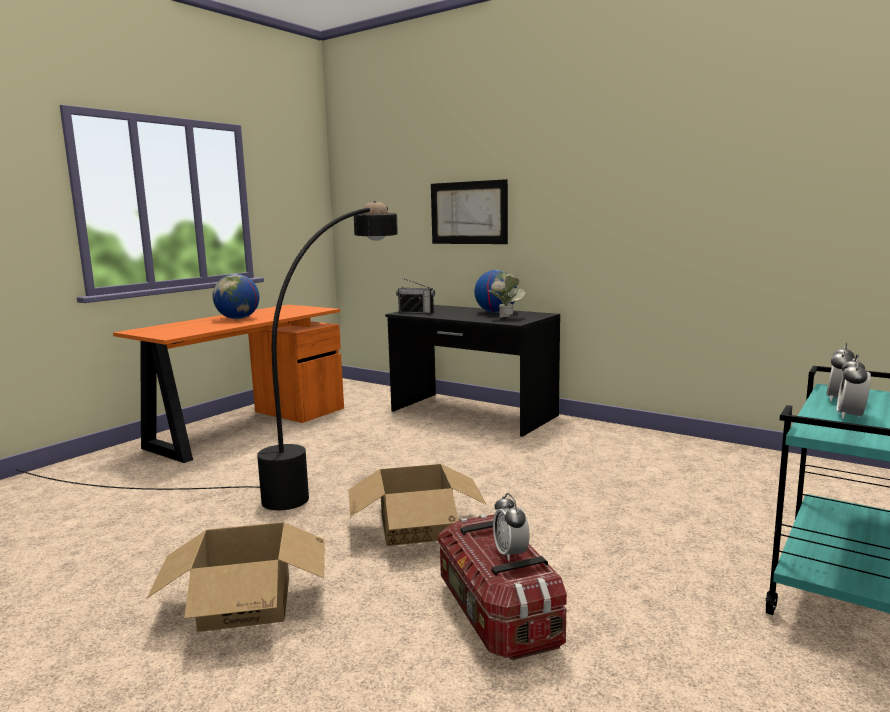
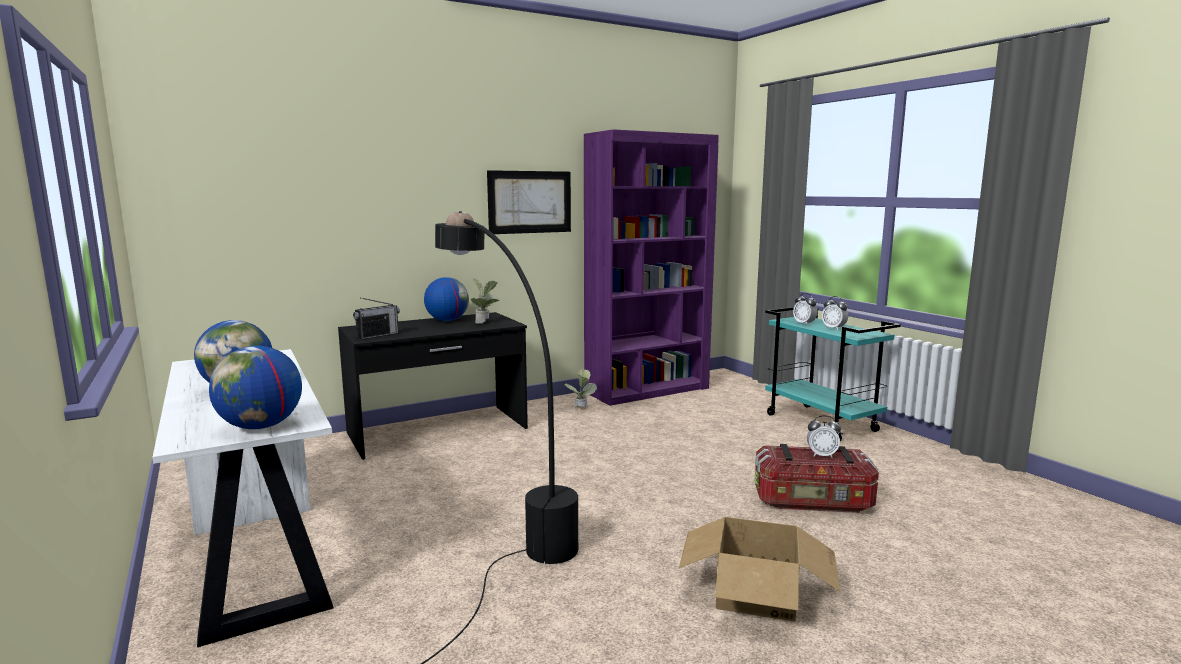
camera: 65 degrees left, 0 degrees up
orange desk [113,305,344,463] -> white desk [153,349,334,647]
cardboard box [348,464,486,546] -> none
picture [431,179,508,244] -> picture moved to [487,170,571,234]
none -> globe [209,346,302,429]
none -> potted plant [565,369,597,408]
none -> purple bookcase [584,129,719,406]

